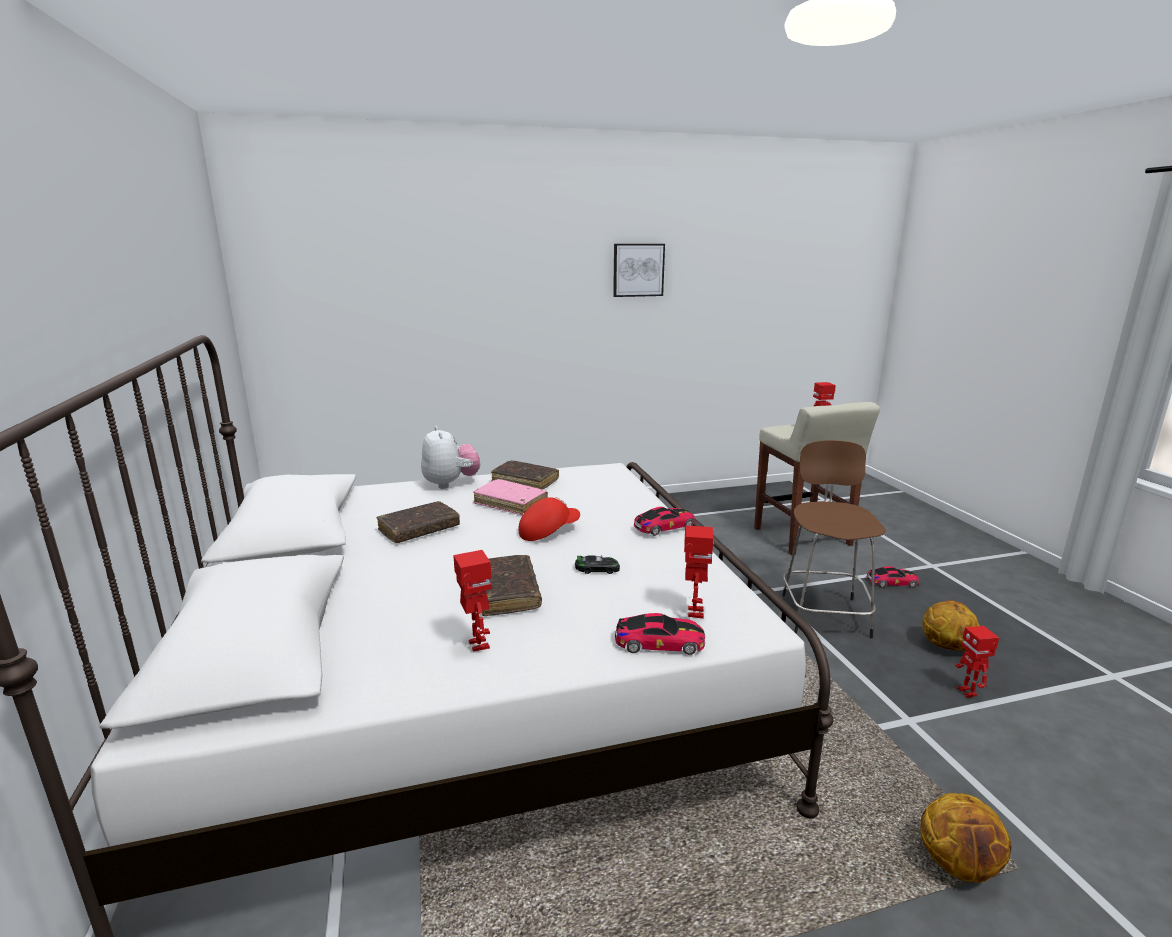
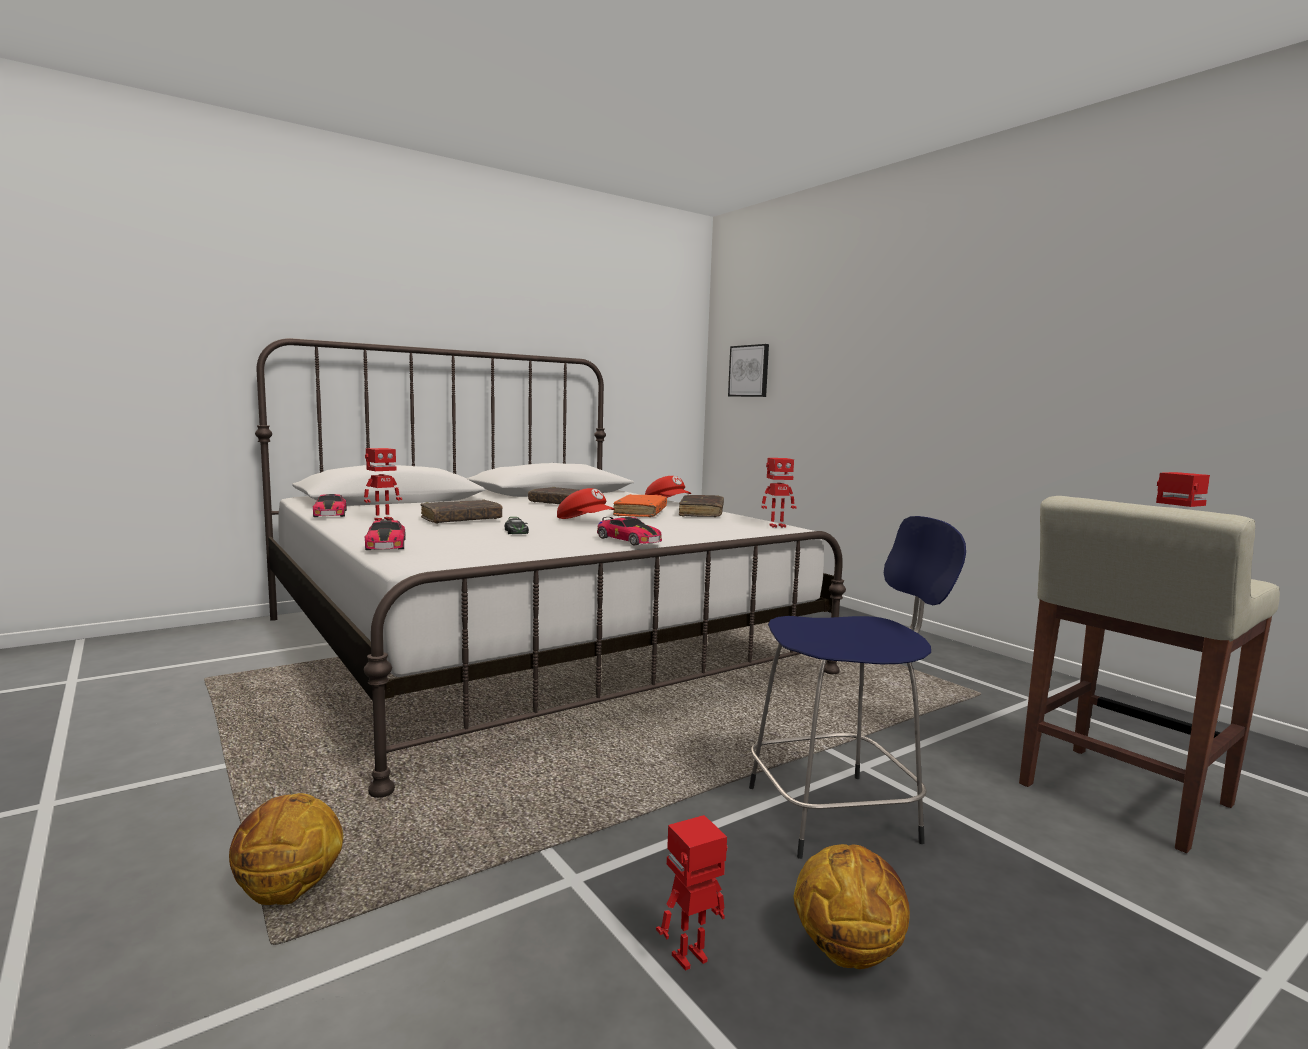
camera: 70 degrees right, 10 degrees down
plush toy [421,426,480,489] -> red cap [645,476,691,498]
pink book [473,479,548,516] -> orange book [613,494,667,517]
picture [613,244,665,297] -> picture moved to [728,344,769,397]
toy robot [684,525,714,619] -> toy robot moved to [761,458,797,527]
brown stool [782,440,886,638] -> blue stool [749,516,966,859]
toy car [867,566,919,588] -> toy car moved to [313,494,347,517]

